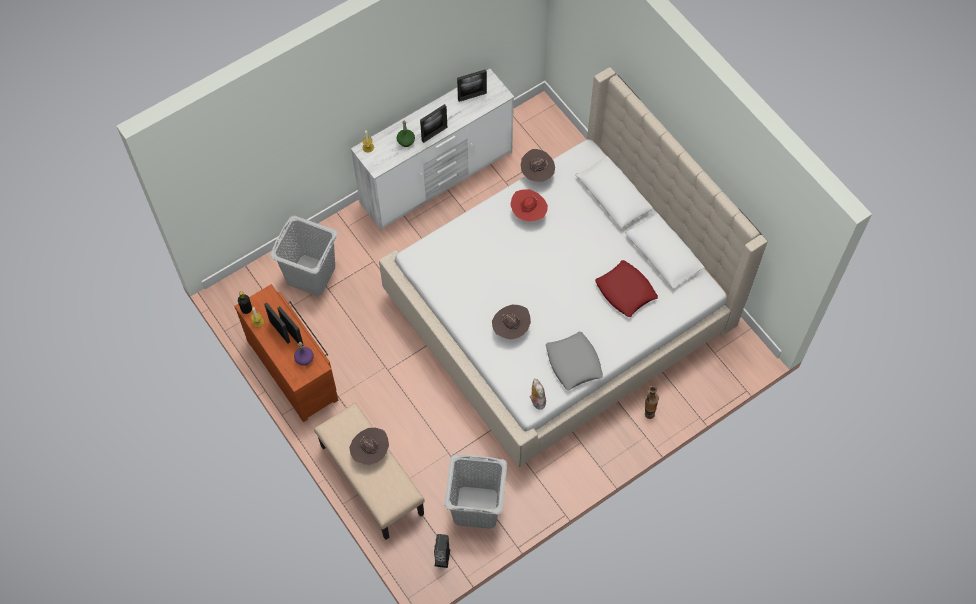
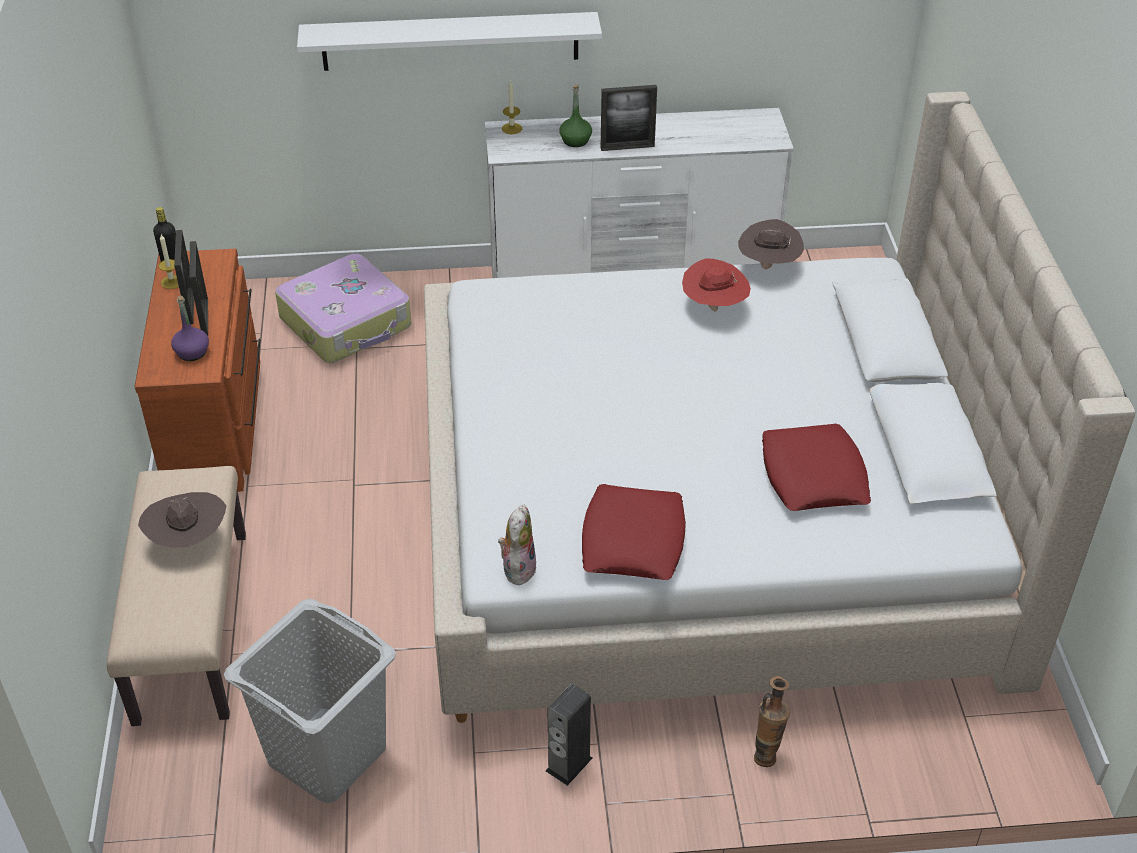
camera: 30 degrees right, 20 degrees down
grey laundry basket [270,216,338,296] -> suitcase [275,254,411,363]
speaker [434,534,451,568] -> speaker moved to [546,684,592,786]
picture frame [457,69,487,102] -> none
brown hat [492,305,531,340] -> none
grey pillow [546,332,603,390] -> red pillow [582,484,686,580]
none -> white shelf [297,12,602,71]

